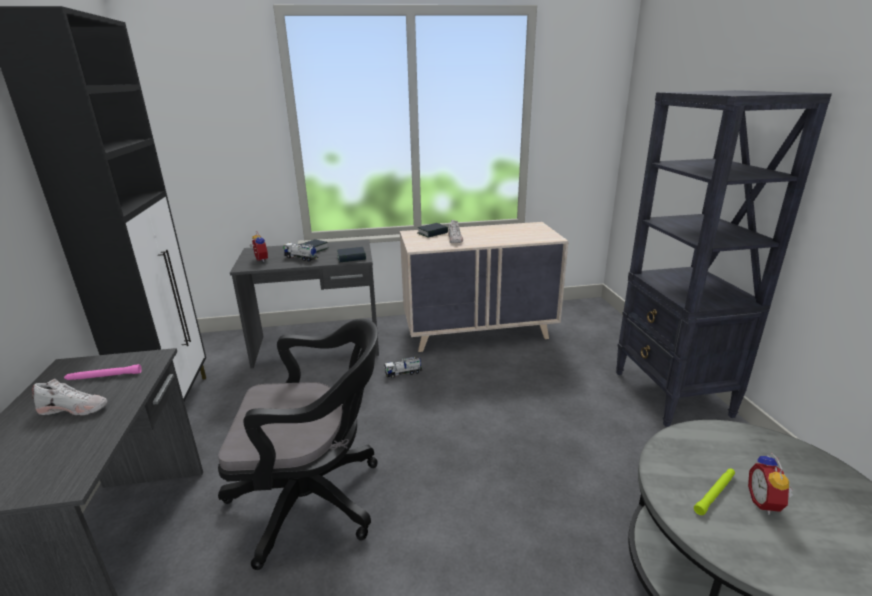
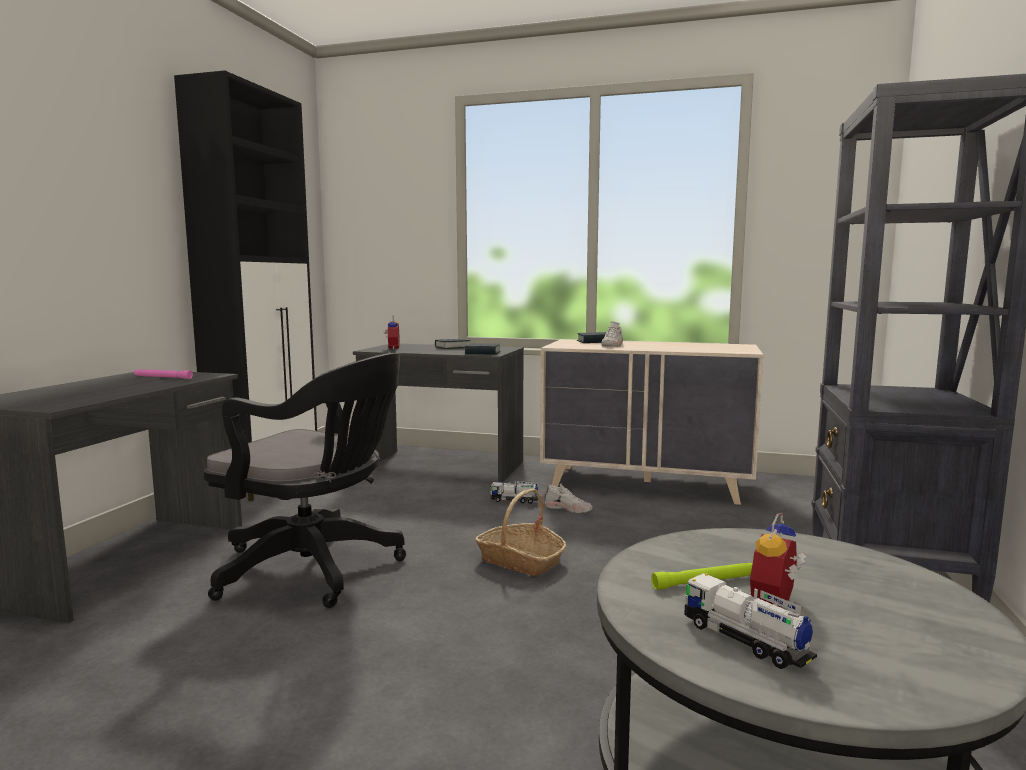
camera: 25 degrees right, 15 degrees down
white shoe [32,379,107,415] -> white shoe moved to [545,483,593,513]
toy truck [283,242,319,262] -> toy truck moved to [684,573,817,669]
none -> basket [475,489,566,576]

